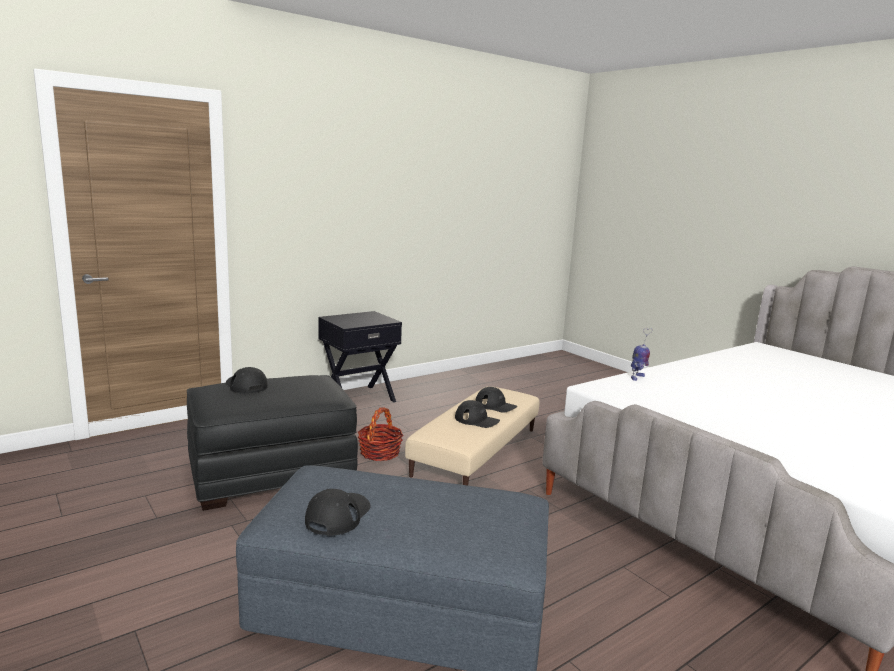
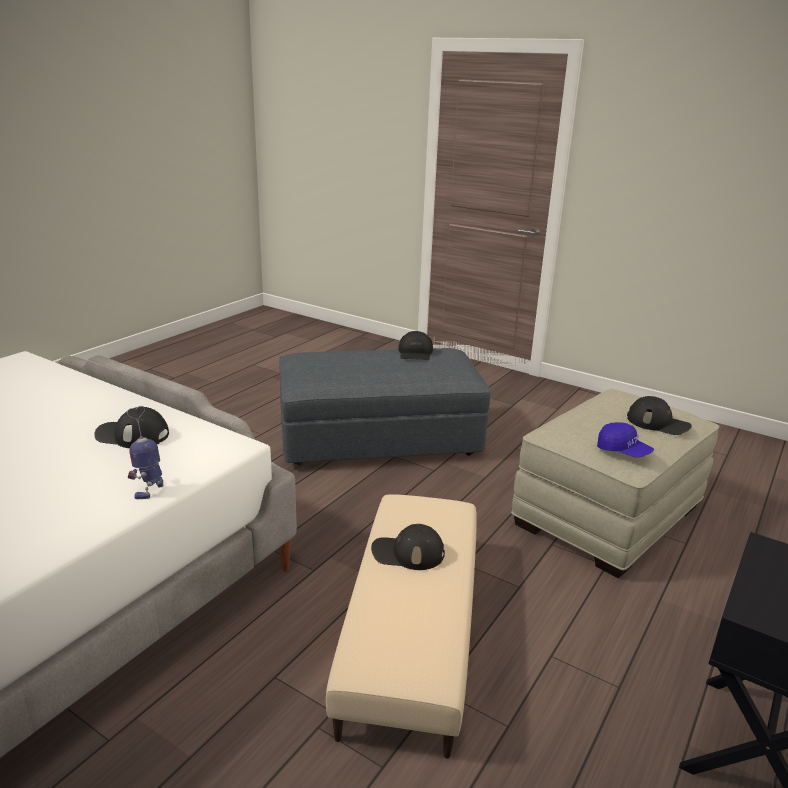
camera: 160 degrees right, 10 degrees up
black ottoman [187,375,358,511] -> beige ottoman [511,389,719,578]
basket [358,407,404,461] -> none
black cap [475,387,517,413] -> black cap moved to [94,407,169,448]
none -> blue cap [597,422,654,458]

